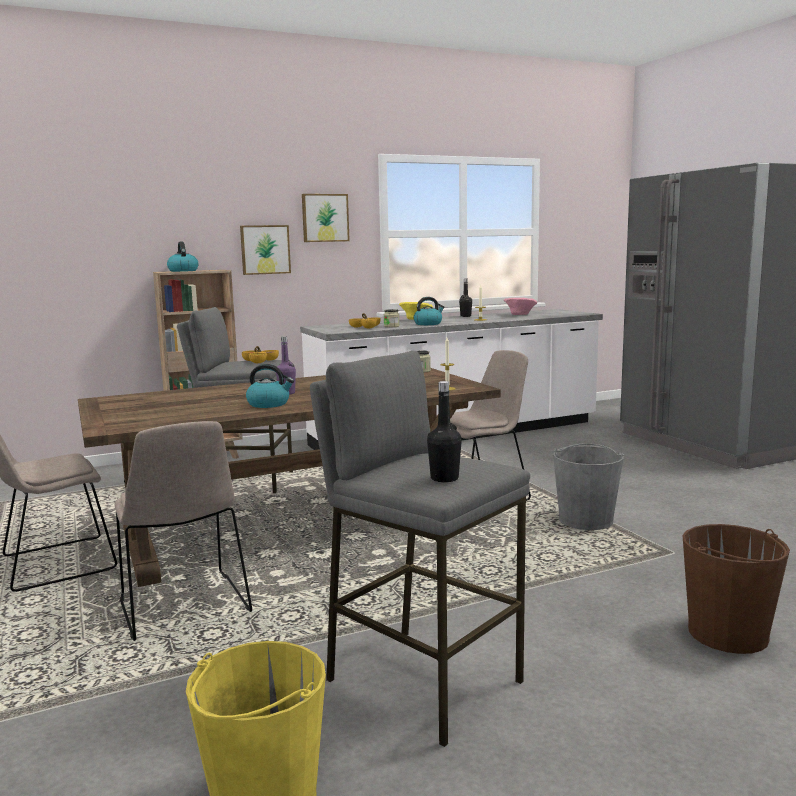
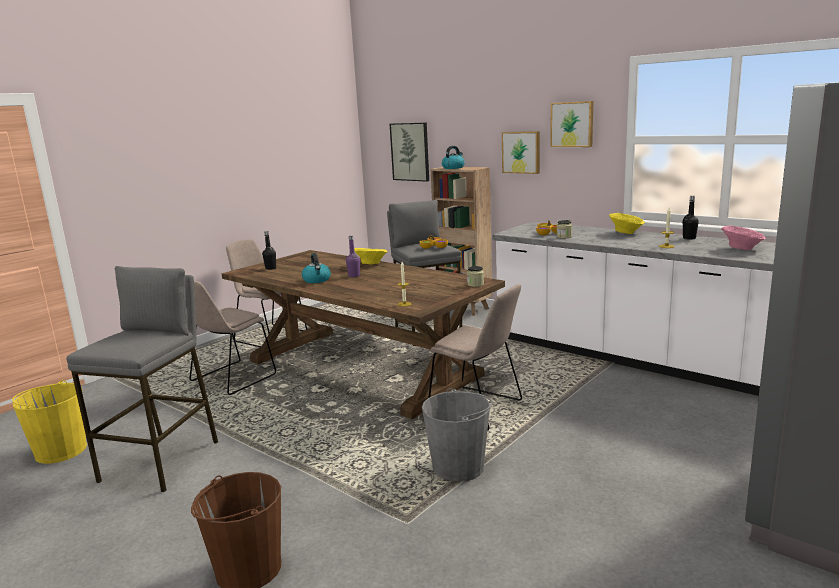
camera: 65 degrees right, 5 degrees up
kettle [414,297,444,325] -> none
black bottle [427,381,462,483] -> black bottle moved to [262,231,276,270]
none -> yellow bowl [354,248,387,264]
none -> picture [390,123,429,182]

